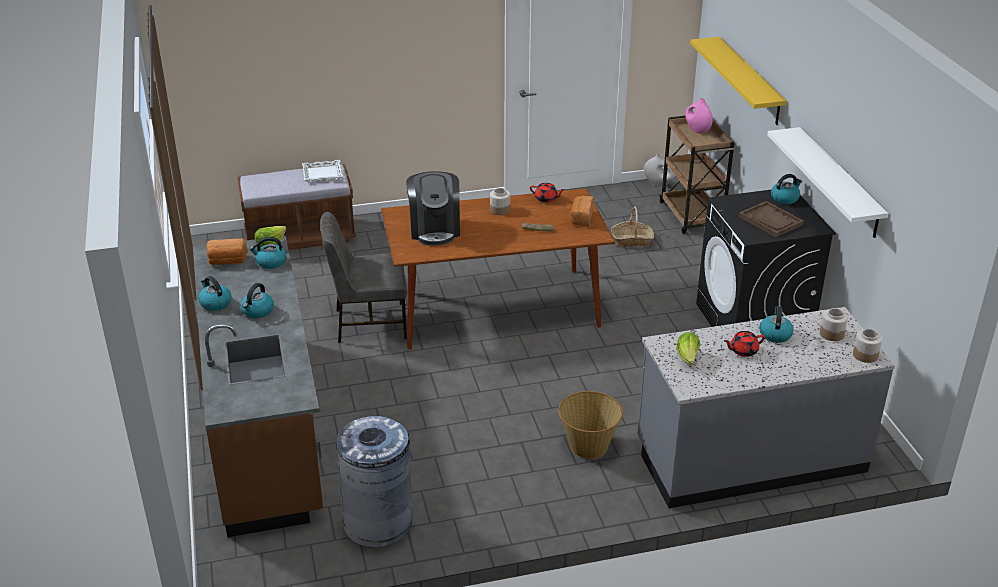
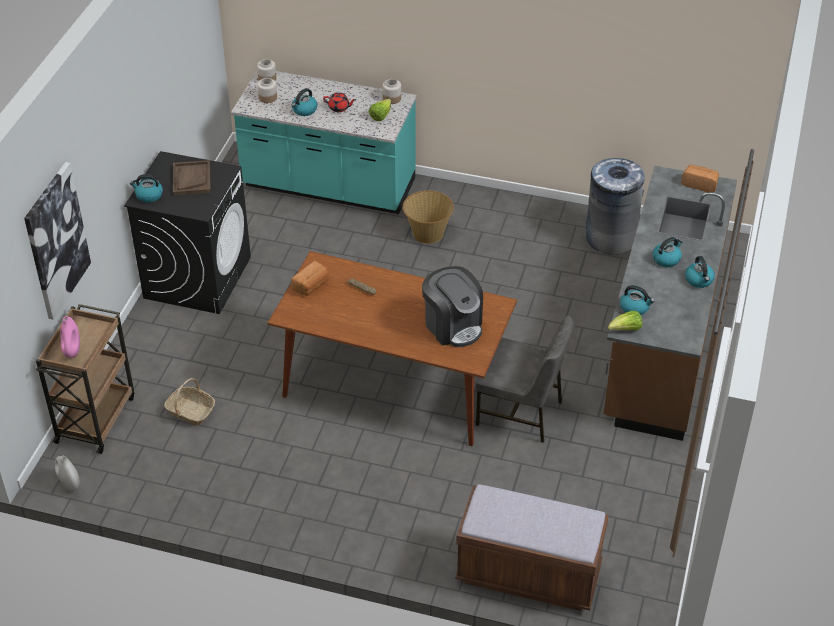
camera: 150 degrees left, 10 degrees up
bread [207,239,248,265] -> bread moved to [681,165,719,193]
white tray [302,160,343,182] -> none
coffee machine [406,171,460,246] -> coffee machine turned 120 degrees clockwise [422,266,483,347]
jar [490,188,510,215] -> jar moved to [383,79,401,104]
red teapot [530,183,565,203] -> none
grey counter [637,307,895,508] -> turquoise counter [231,71,417,214]
yellow shelf [690,37,787,125] -> picture [24,162,91,320]
white shelf [767,127,889,238] -> none

